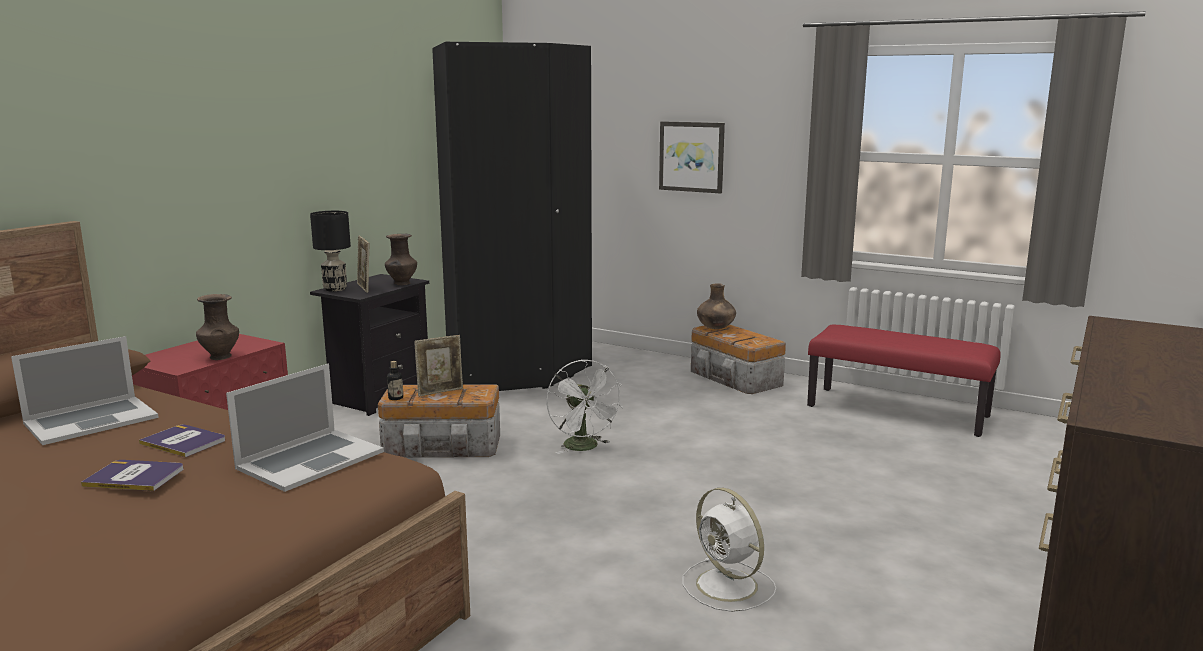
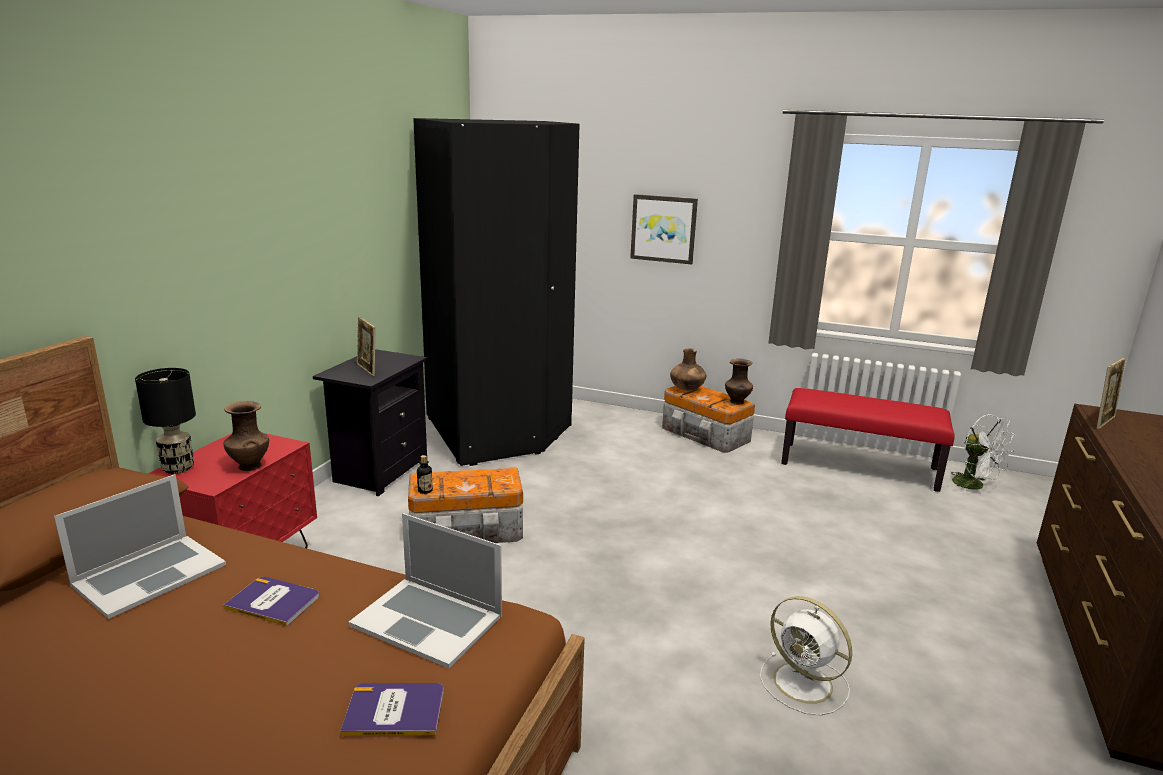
camera: 10 degrees left, 5 degrees up
book [81,460,183,491] -> book moved to [340,683,443,736]
laptop [226,363,384,492] -> laptop turned 90 degrees clockwise [348,513,502,668]
black table lamp [310,211,351,292] -> black table lamp moved to [135,368,196,474]
brown vase [385,234,417,285] -> brown vase moved to [725,359,753,404]
picture frame [414,335,463,397] -> picture frame moved to [1097,358,1126,429]
white fan [546,360,623,454] -> white fan moved to [951,414,1014,493]

